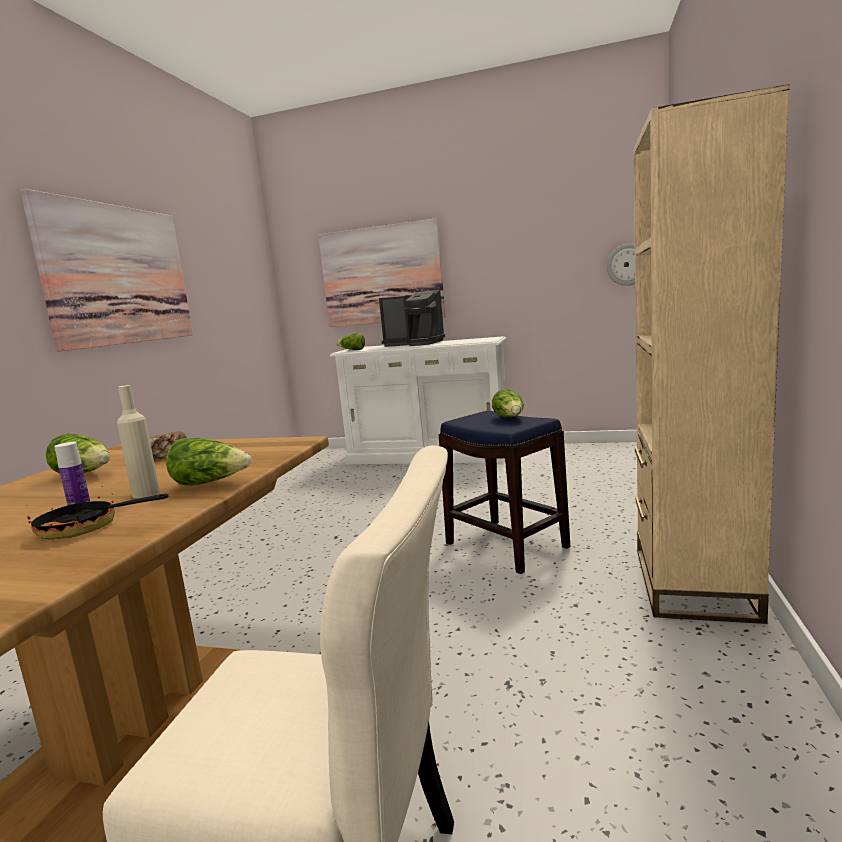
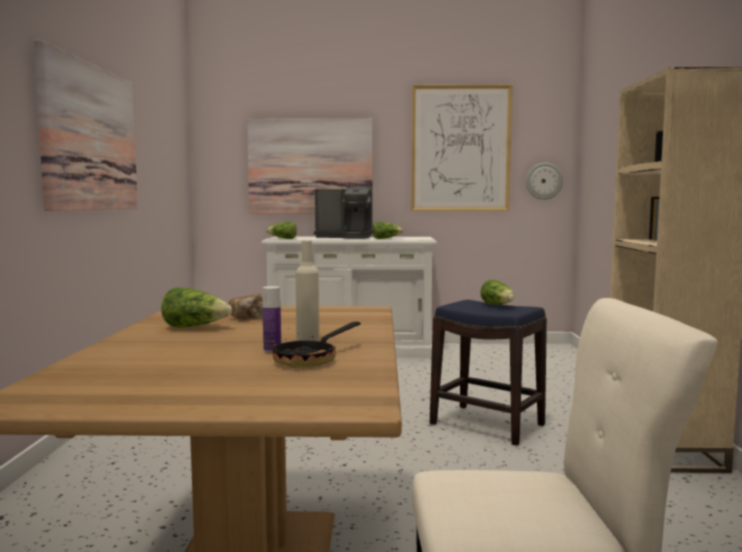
camera: 15 degrees left, 5 degrees down
frying pan [27,493,168,539] -> frying pan turned 45 degrees counterclockwise [271,322,360,367]
lettuce [166,438,252,486] -> lettuce moved to [373,222,403,239]
none -> picture [411,85,512,211]

